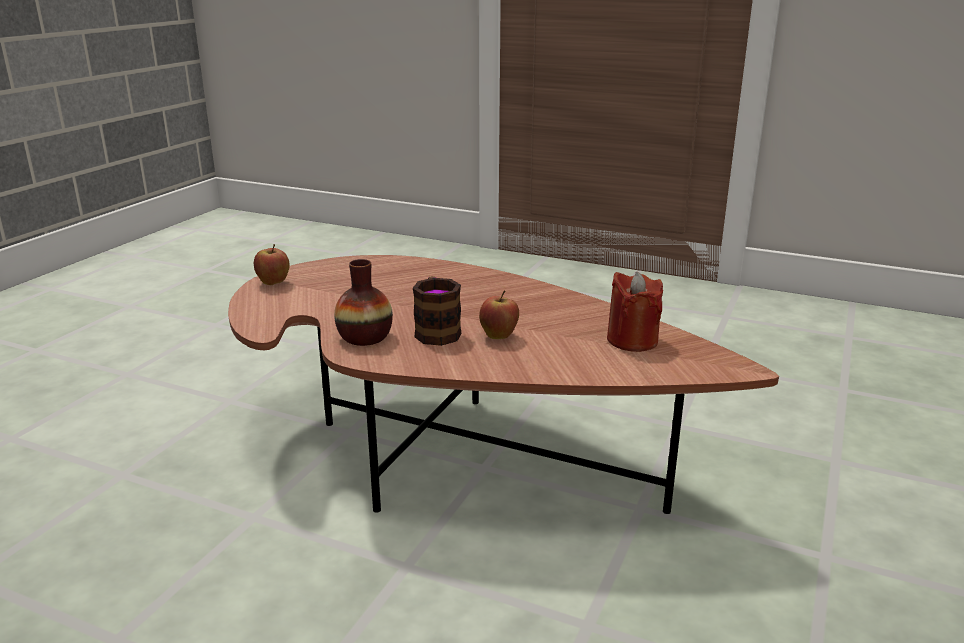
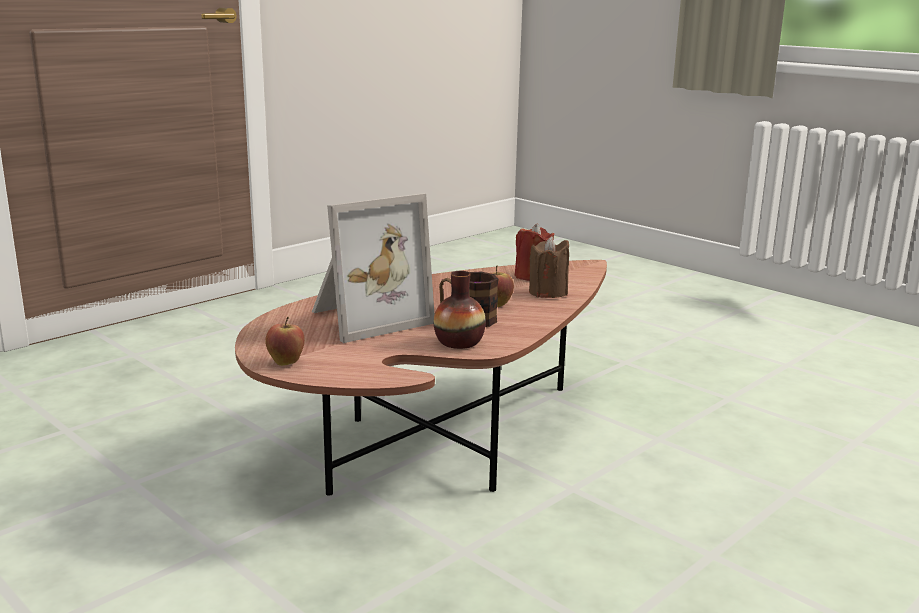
camera: 70 degrees left, 5 degrees down
none -> picture frame [312,193,434,343]
none -> brown candle [529,236,569,298]

